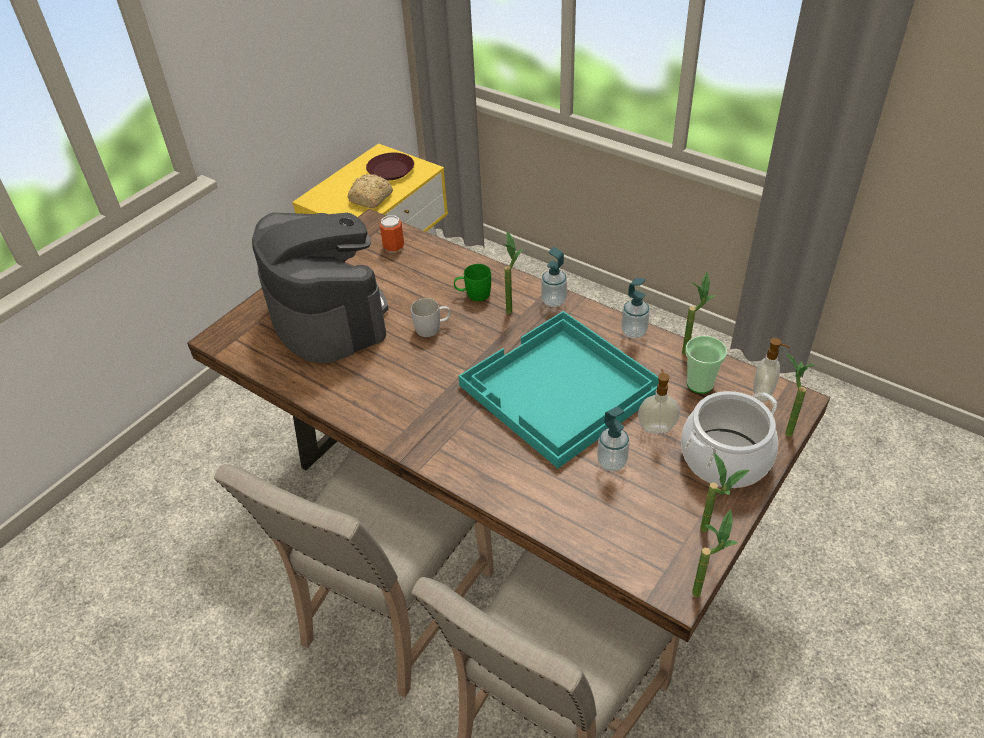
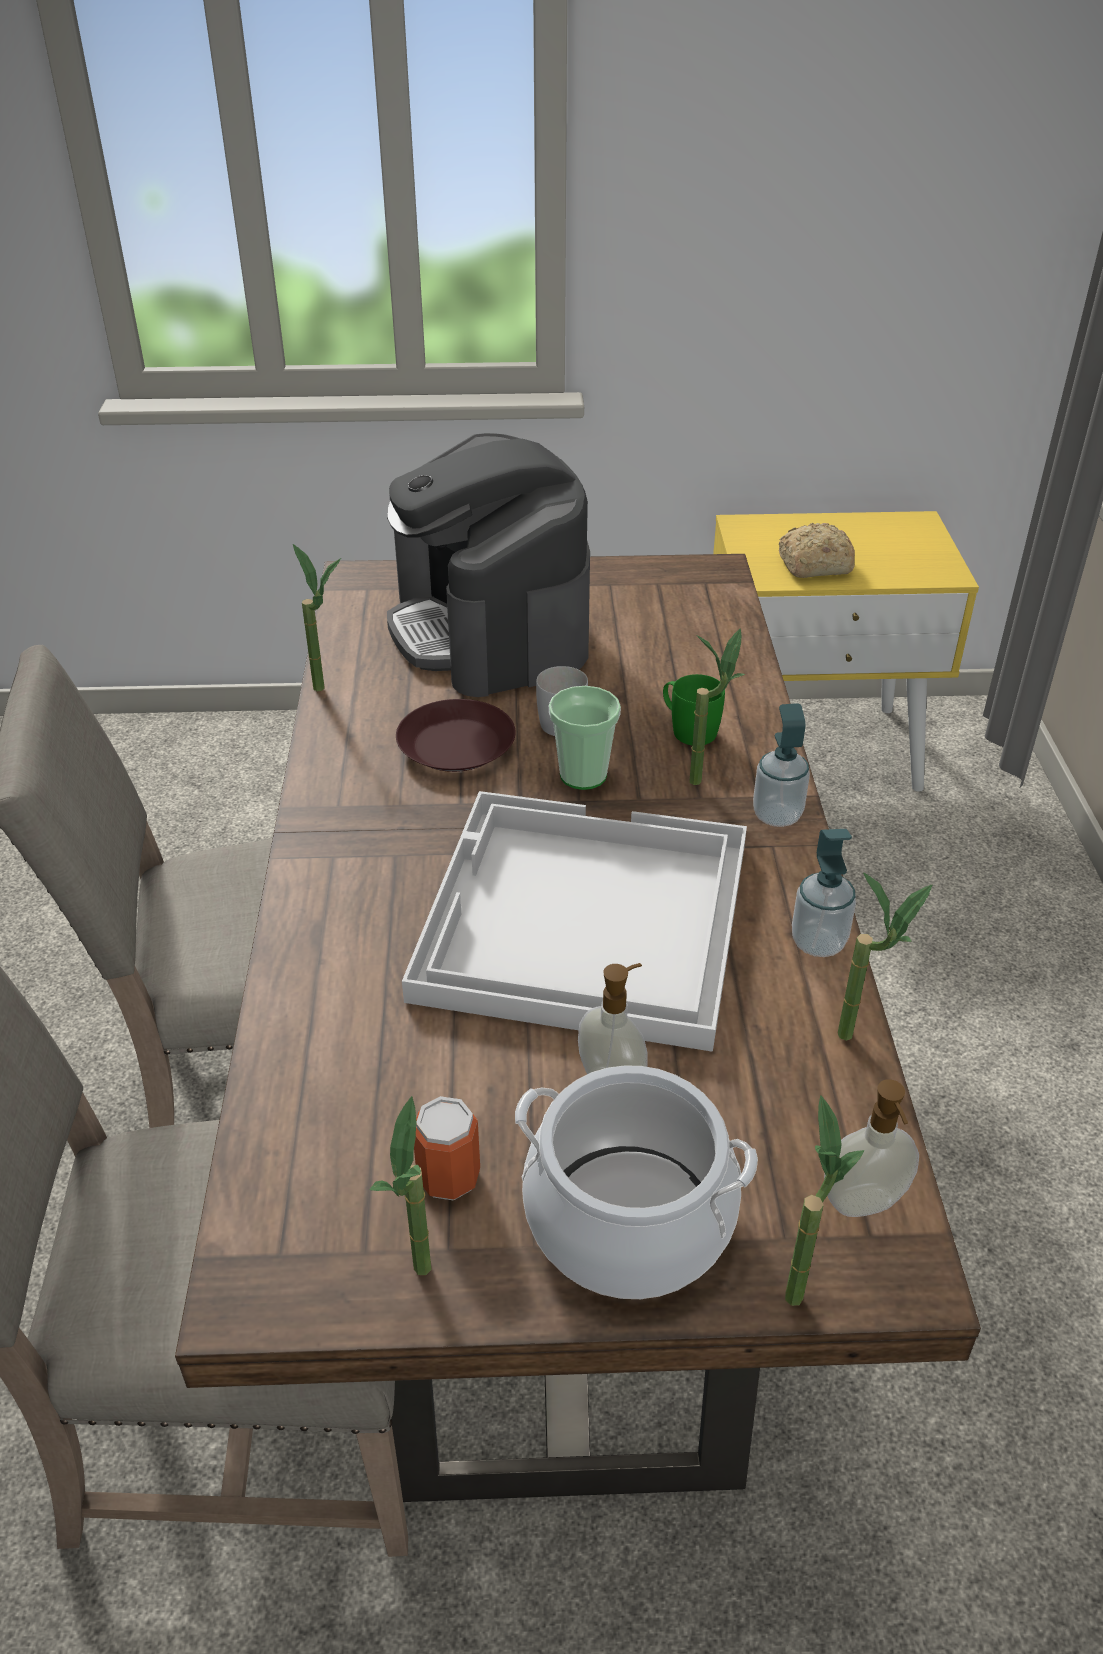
camera: 50 degrees right, 5 degrees down
coffee machine [252,212,389,363] -> coffee machine turned 135 degrees clockwise [387,433,590,697]
brown plate [366,153,414,180] -> brown plate moved to [396,699,516,772]
can [380,215,404,252] -> can moved to [414,1096,480,1201]
turquoise tray [459,311,659,468] -> white tray [402,791,747,1052]
soap dispenser [597,406,630,471] -> none
cup [685,336,727,394] -> cup moved to [549,686,621,790]
potted plant [692,509,738,597] -> potted plant moved to [293,544,341,691]

